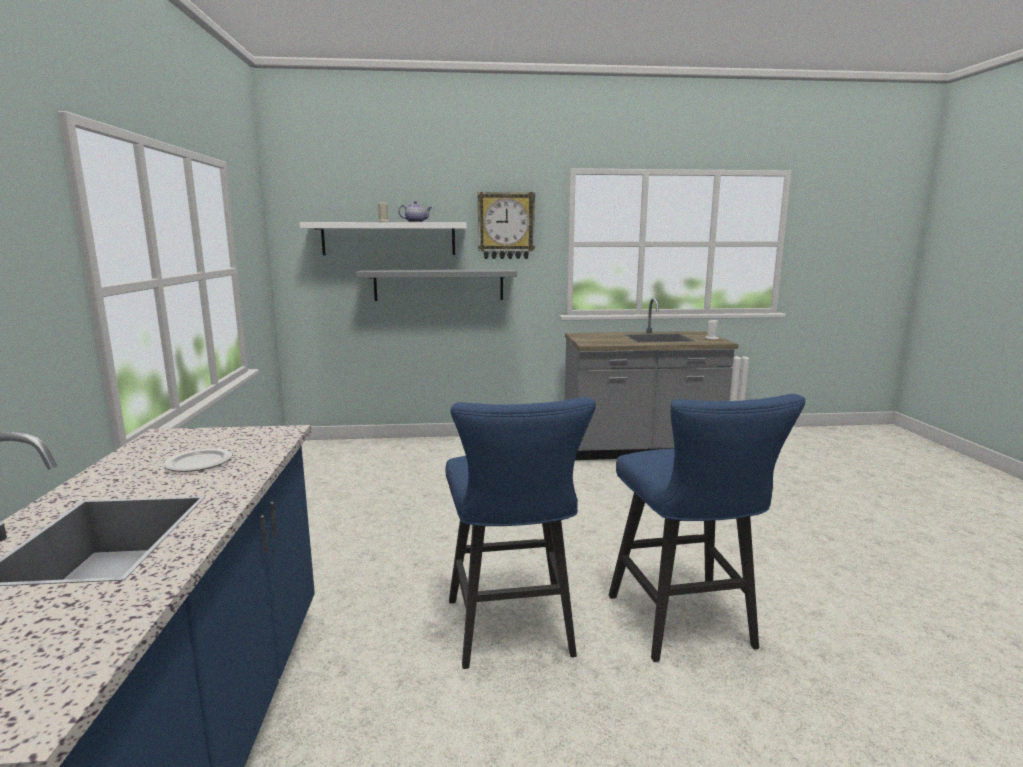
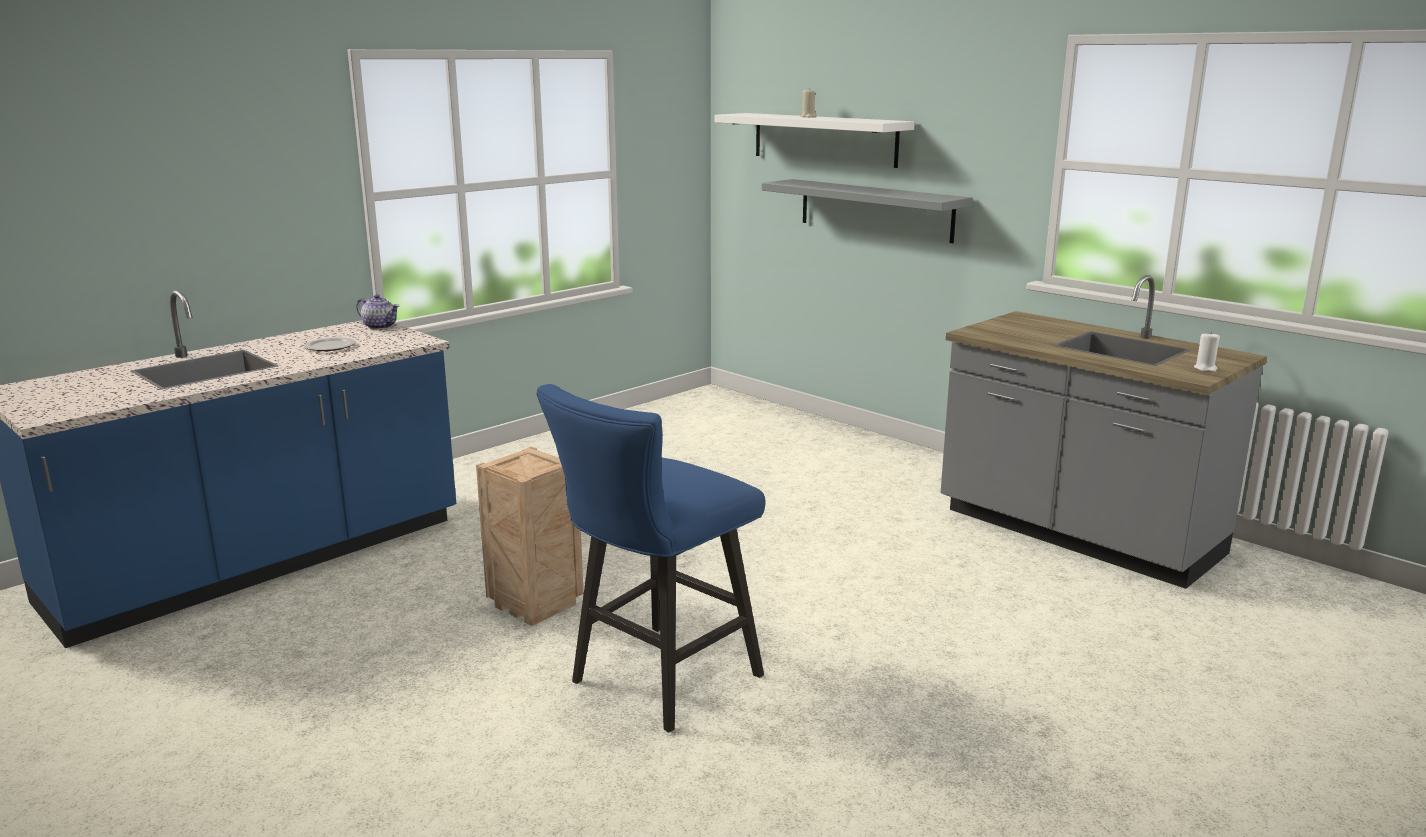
camera: 50 degrees right, 5 degrees up
teapot [398,201,432,222] -> teapot moved to [356,294,399,330]
blue stool [445,397,596,669] -> crate [476,446,584,626]
wall clock [478,192,535,259] -> none

